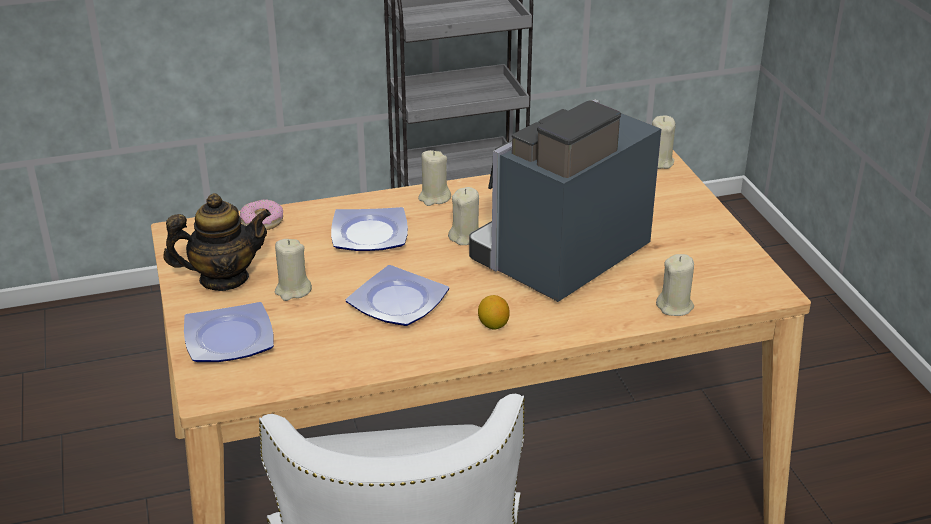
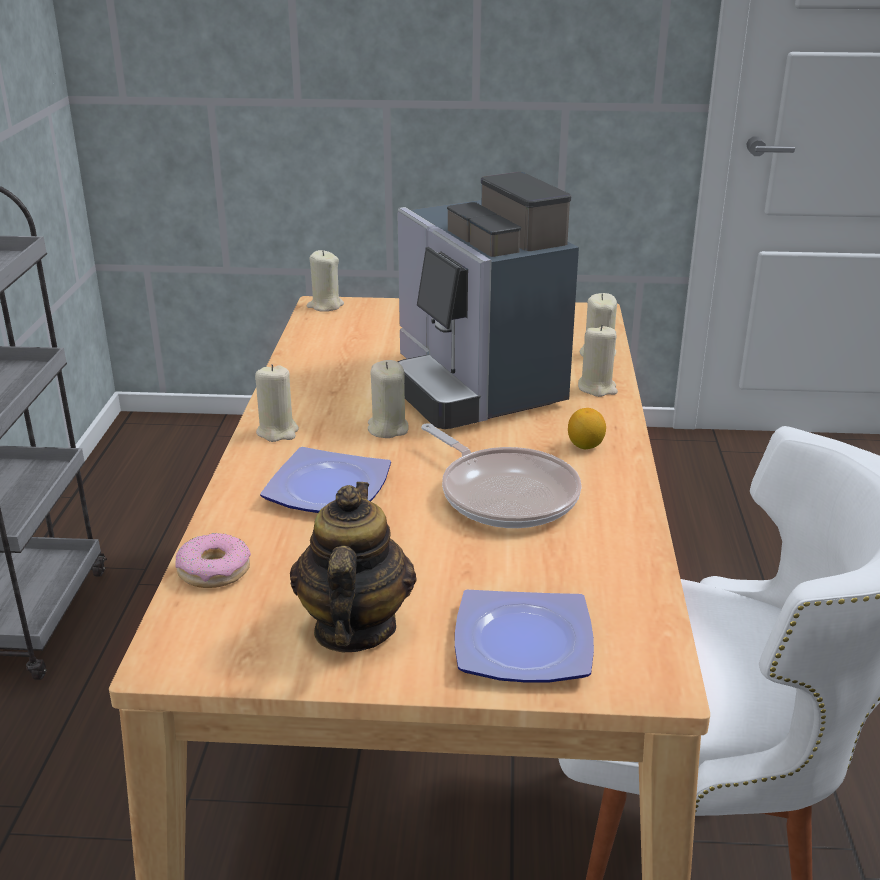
camera: 70 degrees left, 5 degrees down
beige candle [275,239,312,301] -> beige candle moved to [578,325,618,397]
plate [346,265,449,326] -> frying pan [421,423,581,528]

